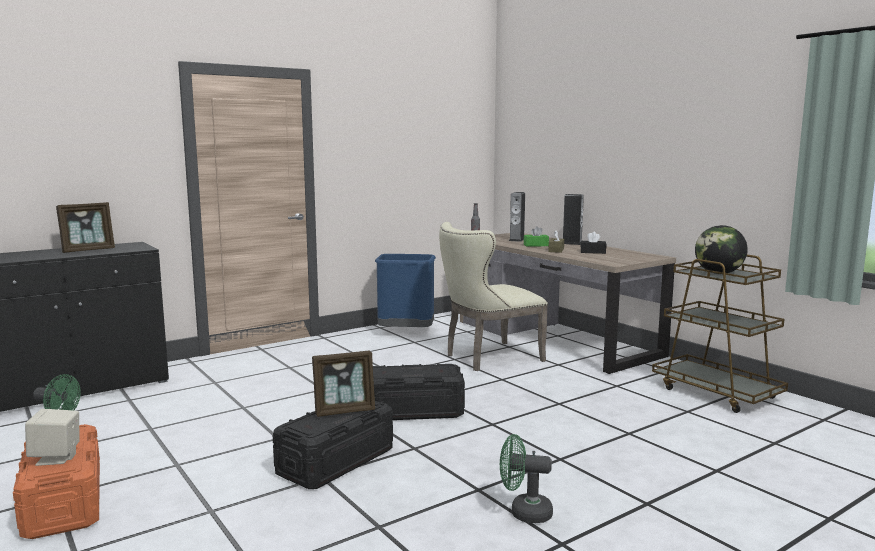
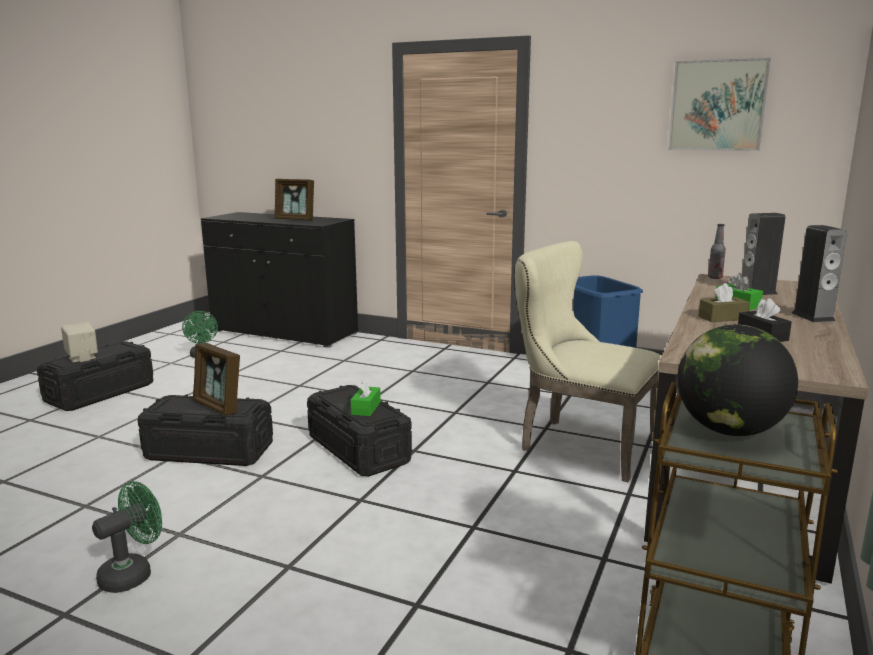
camera: 60 degrees right, 5 degrees up
orange storage box [13,424,100,539] -> black storage box [37,341,153,411]
green fan [500,434,553,523] -> green fan turned 60 degrees clockwise [92,481,162,593]
none -> green tissue box [351,378,381,416]
none -> picture [668,58,771,151]

